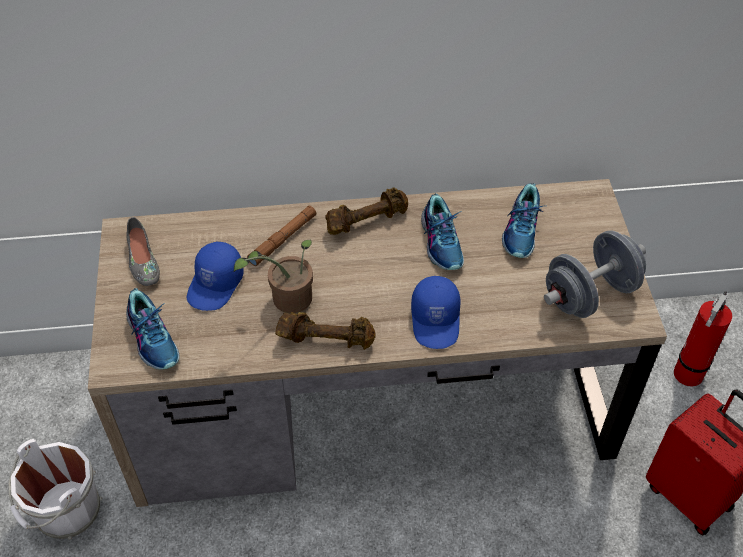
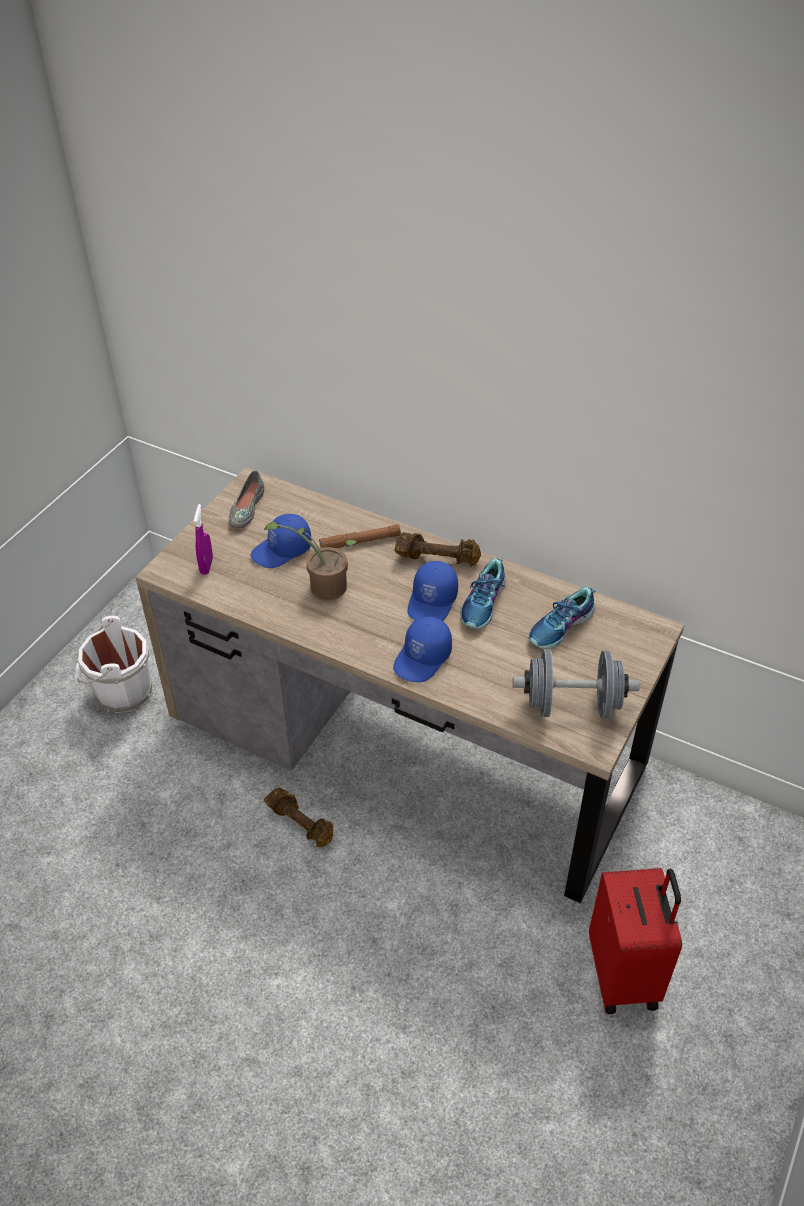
camera: 35 degrees right, 5 degrees down
shoe [126,288,179,370] -> purple spray bottle [193,504,213,575]
brown dumbbell [275,312,376,350] -> brown dumbbell moved to [264,788,333,847]
fire extinguisher [674,291,732,387] -> none
none -> blue cap [407,561,458,621]

